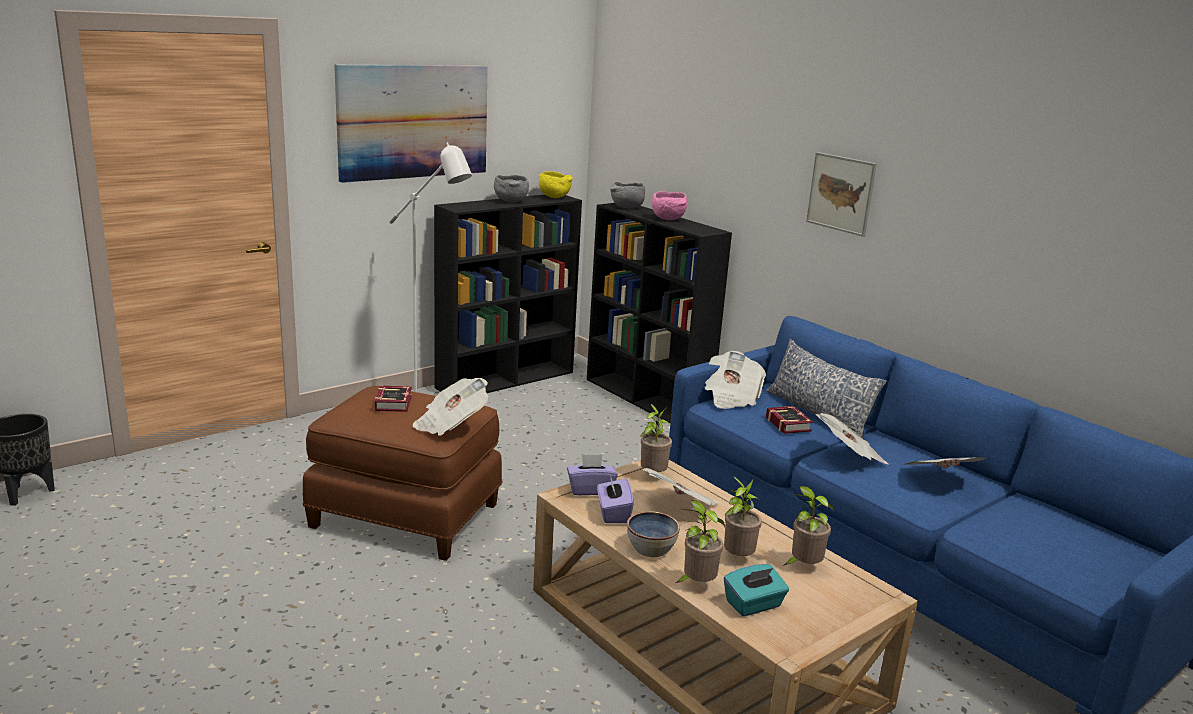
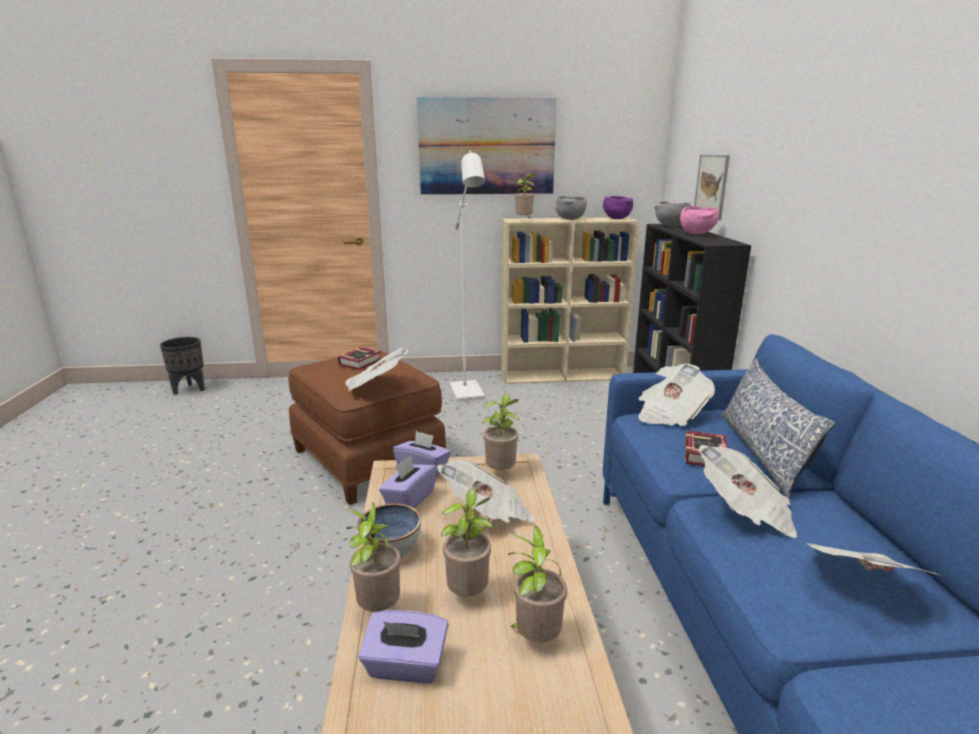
camera: 35 degrees right, 0 degrees up
black bookcase [434,195,582,393] -> beige bookcase [501,217,639,384]
yellow bowl [539,171,573,198] -> purple bowl [603,196,633,219]
turquoise tissue box [724,564,789,616] -> purple tissue box [359,610,449,683]
picture [806,152,877,237] -> picture moved to [694,154,730,221]
none -> potted plant [515,174,536,219]

